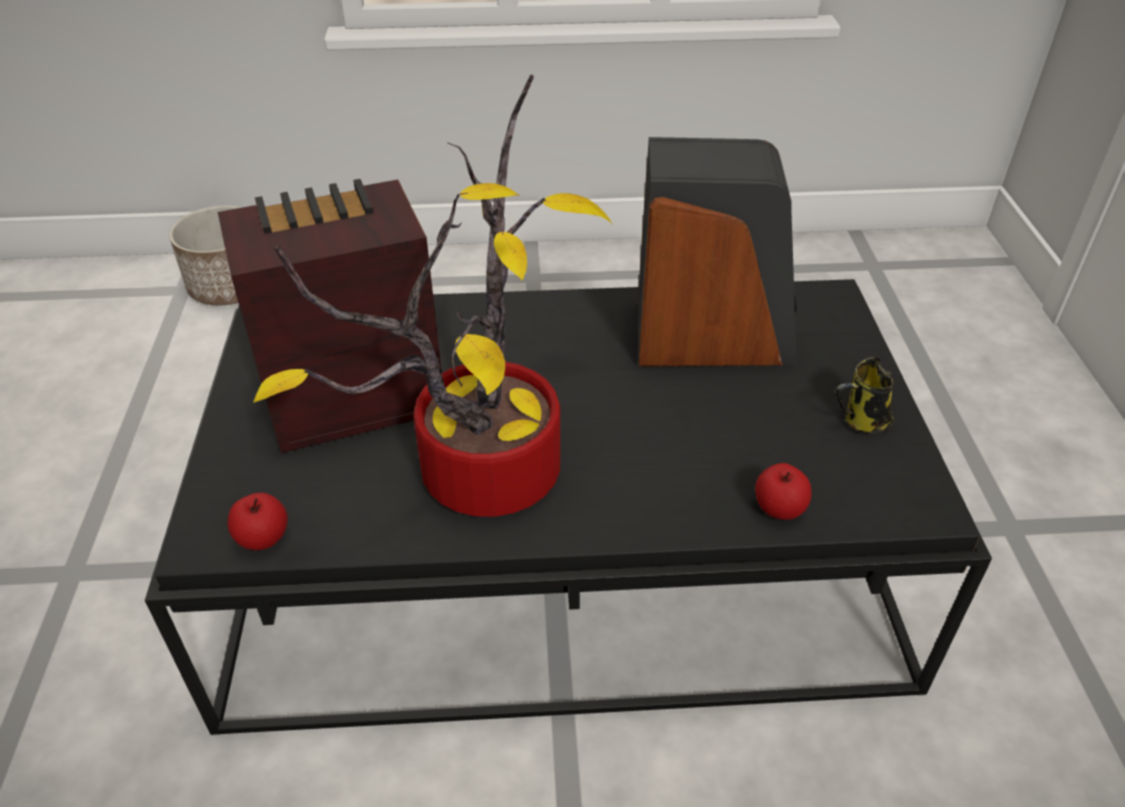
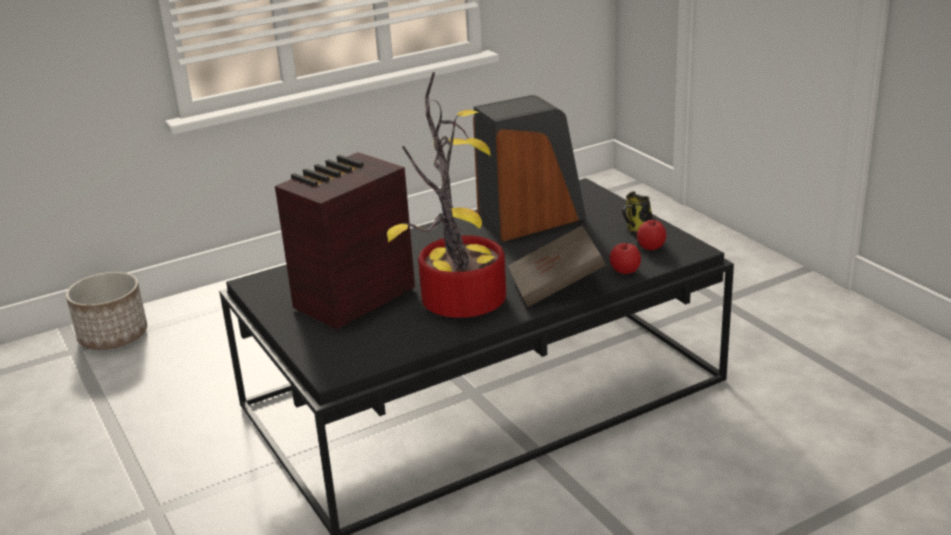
camera: 25 degrees left, 15 degrees down
apple [227,492,288,550] -> apple moved to [637,218,666,250]
none -> brown book [508,226,606,307]

